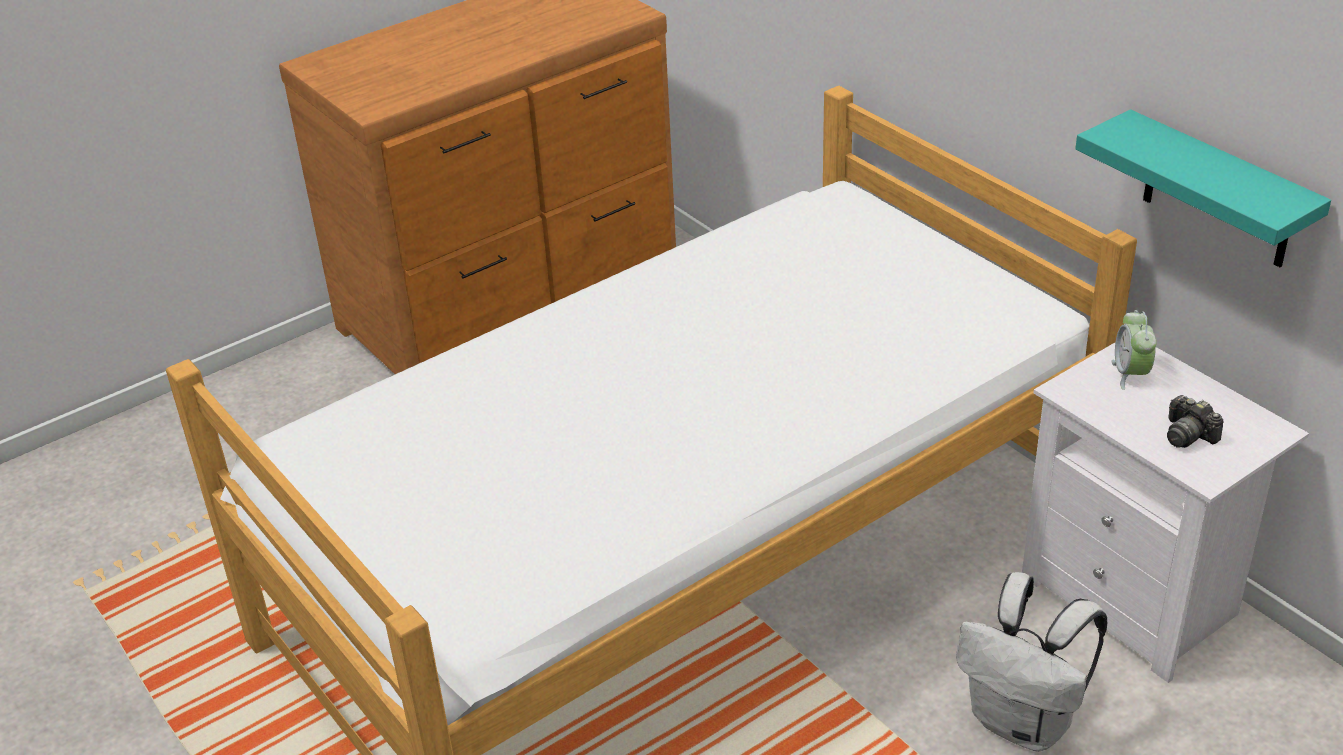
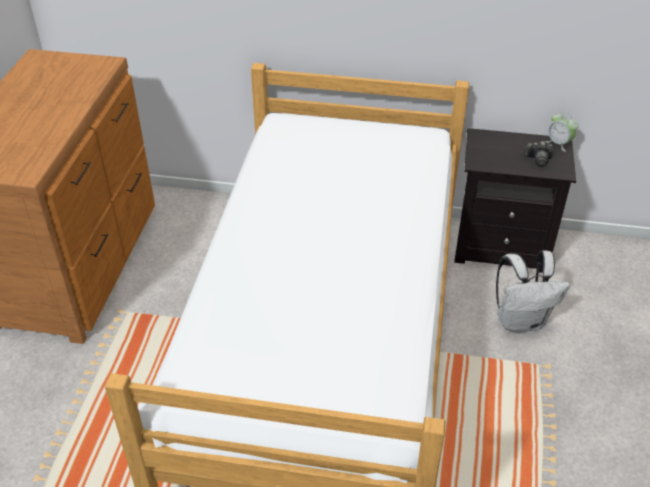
camera: 45 degrees left, 5 degrees up
white nightstand [1022,343,1309,683] -> black nightstand [454,128,576,273]
turquoise shelf [1075,109,1331,267] -> none
alarm clock [1111,310,1157,390] -> alarm clock moved to [545,112,579,152]

